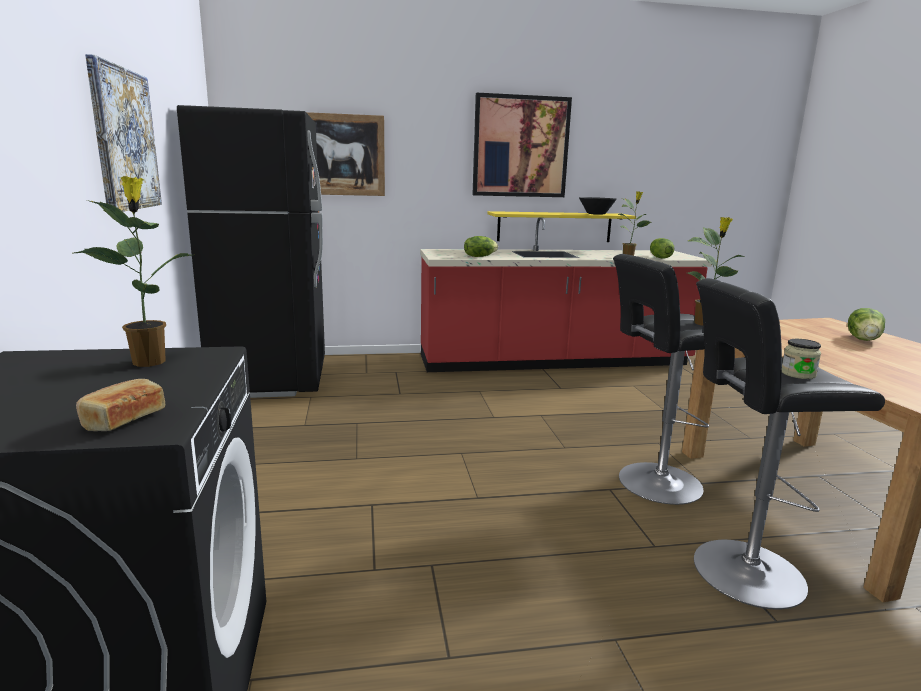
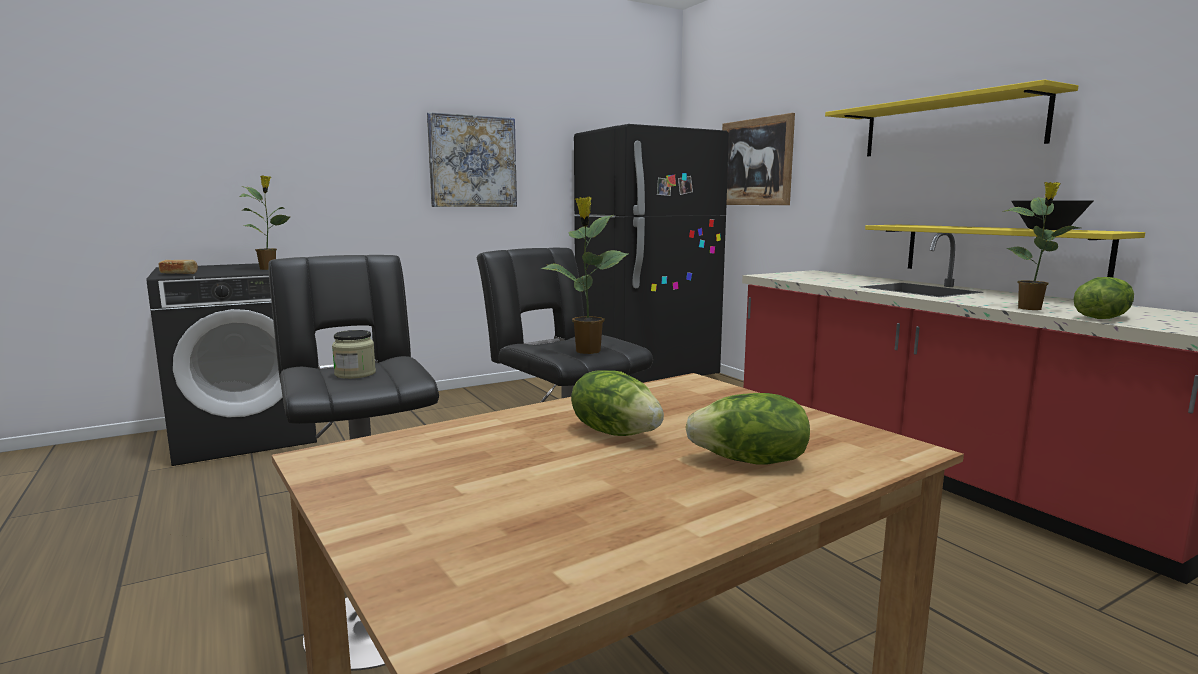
camera: 70 degrees right, 5 degrees down
lettuce [464,236,498,257] -> lettuce moved to [571,370,664,436]
picture [473,93,572,197] -> yellow shelf [825,80,1078,156]

